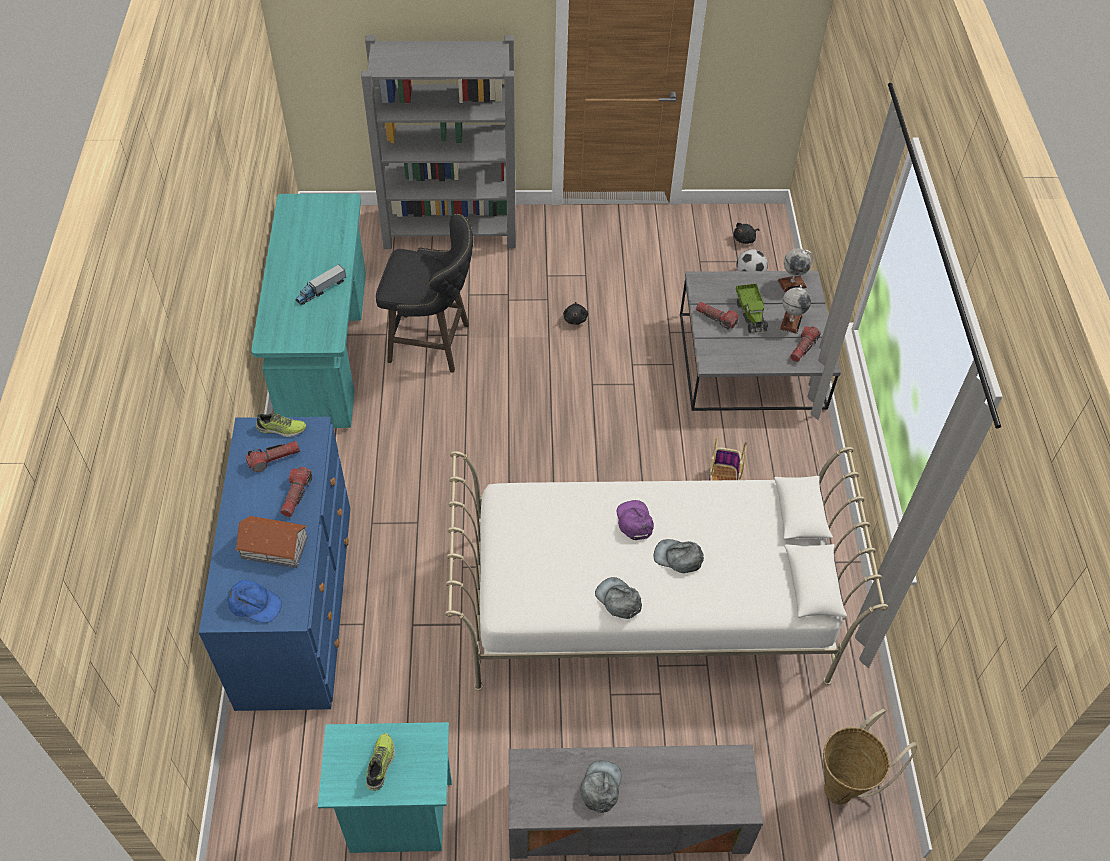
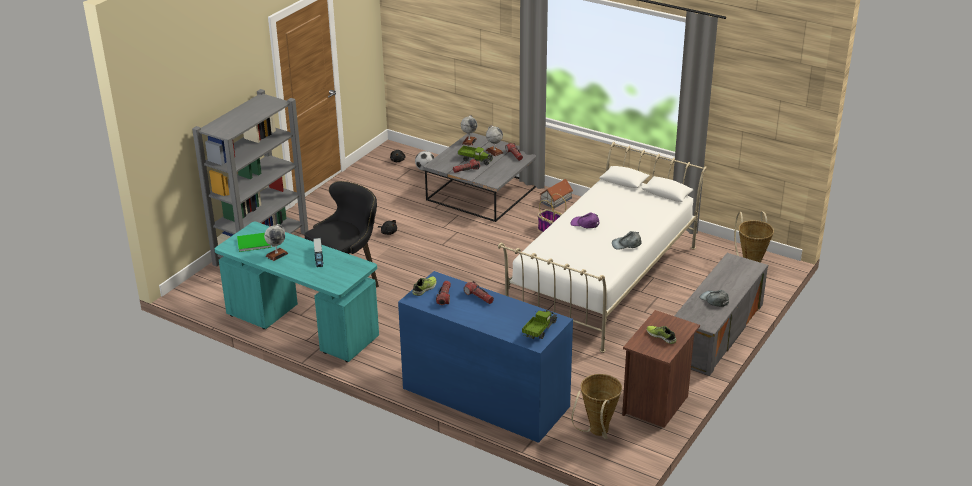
camera: 55 degrees left, 20 degrees down
blue cap [227,580,282,623] -> toy truck [522,310,557,339]
toy house [235,516,308,568] -> toy house moved to [539,179,573,208]
turquoise nightstand [318,722,452,853] -> brown nightstand [622,310,700,428]
grey cap [653,539,704,573] -> none
none -> green book [237,233,271,252]
none -> globe [264,224,289,261]
none -> basket [572,374,622,439]

